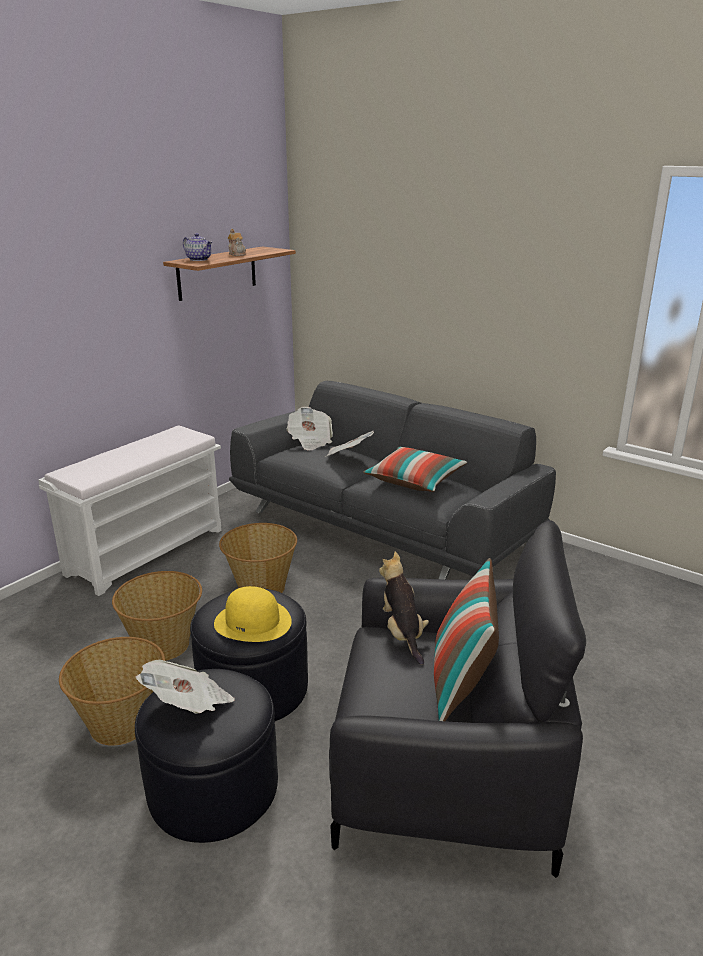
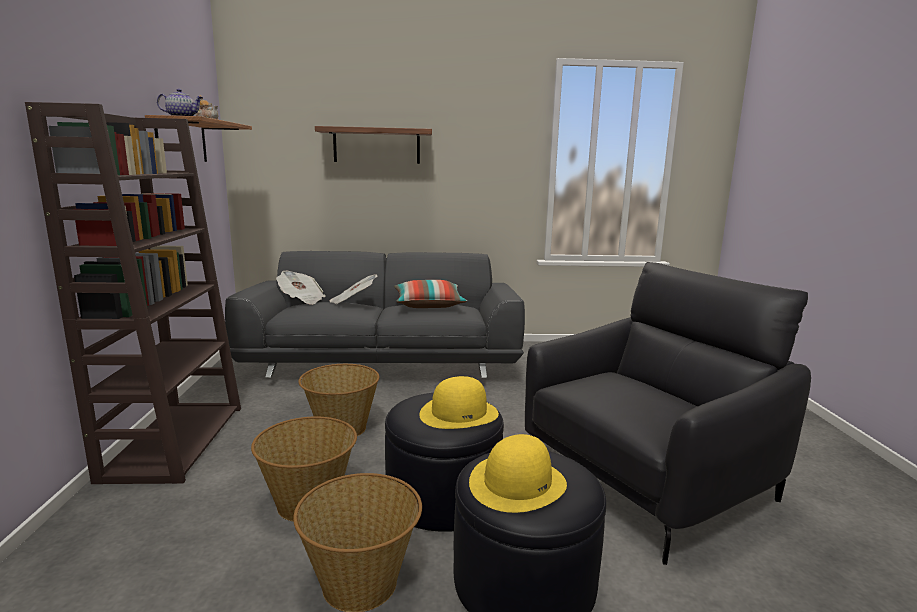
camera: 40 degrees left, 10 degrees down
white bench [38,425,222,596] -> brown bookcase [25,102,241,484]
newspaper [135,660,235,714] -> yellow hat [469,434,567,513]
plush toy [379,552,429,665] -> none
pillow [434,558,499,721] -> none
none -> shelf [315,126,432,164]

